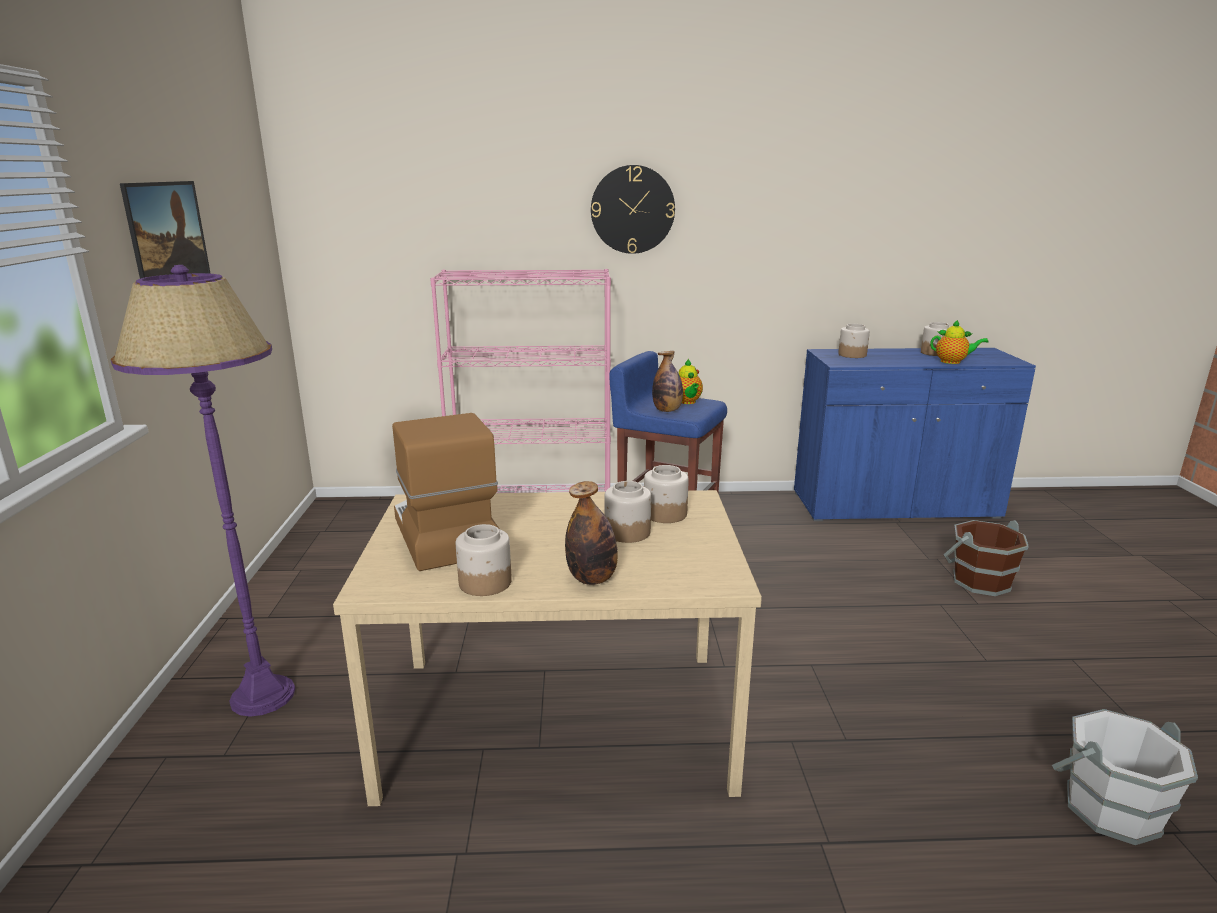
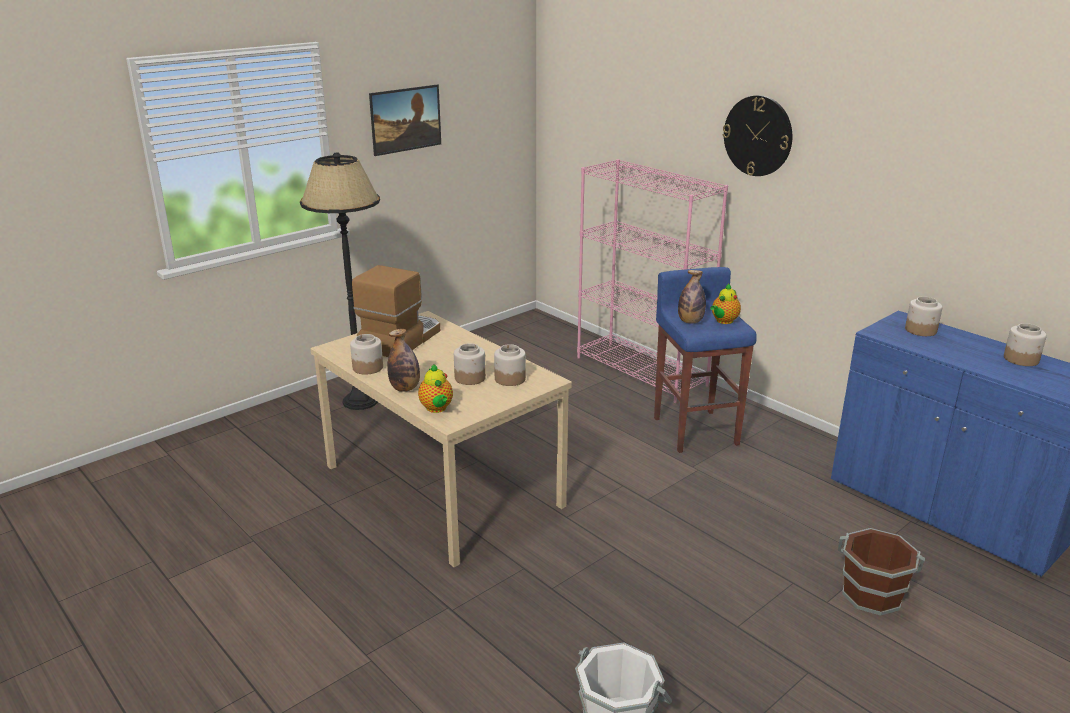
camera: 50 degrees right, 5 degrees up
purple floor lamp [111,265,295,717] -> black floor lamp [300,152,380,410]
teapot [930,320,989,364] -> teapot moved to [418,364,453,413]

